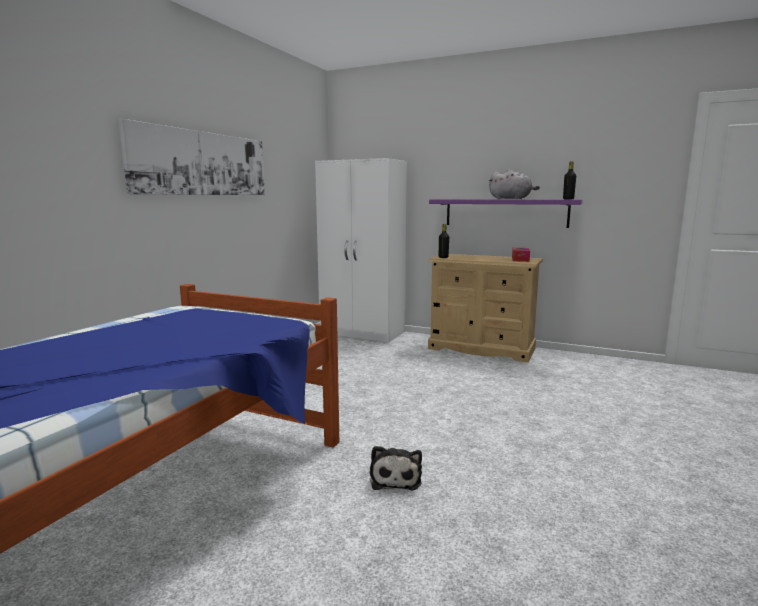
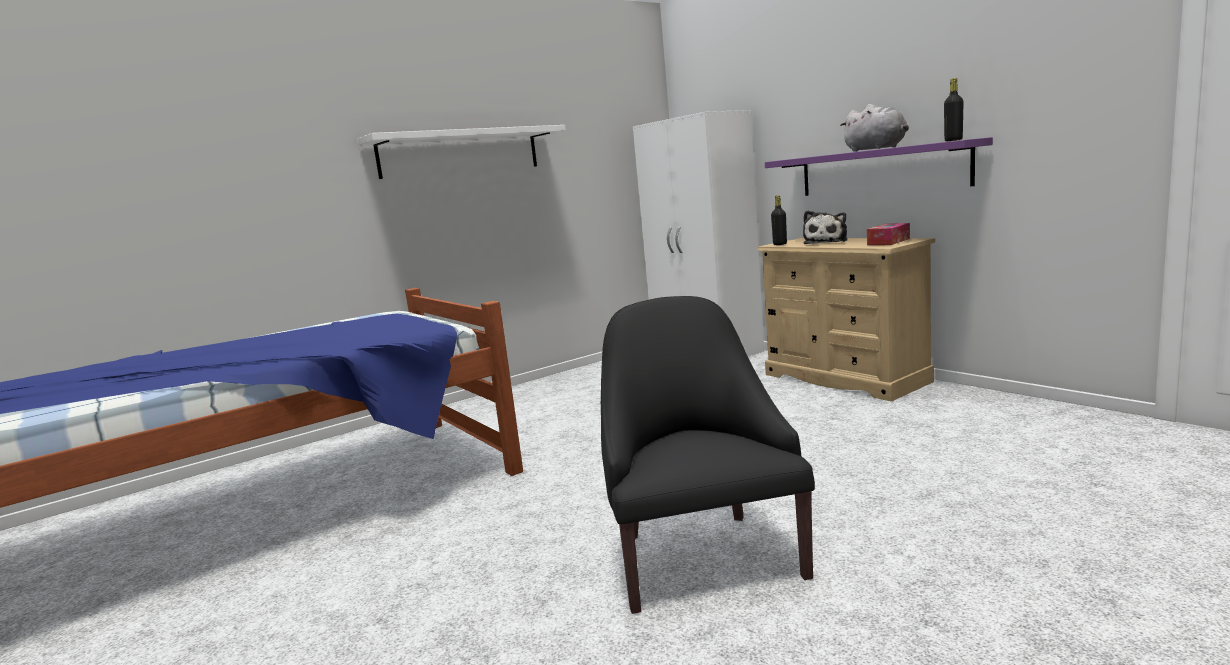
camera: 30 degrees right, 0 degrees up
picture [119,119,265,195] -> white shelf [357,125,566,179]
plush toy [370,446,422,490] -> plush toy moved to [803,211,848,244]
none -> black armchair [601,296,815,614]

